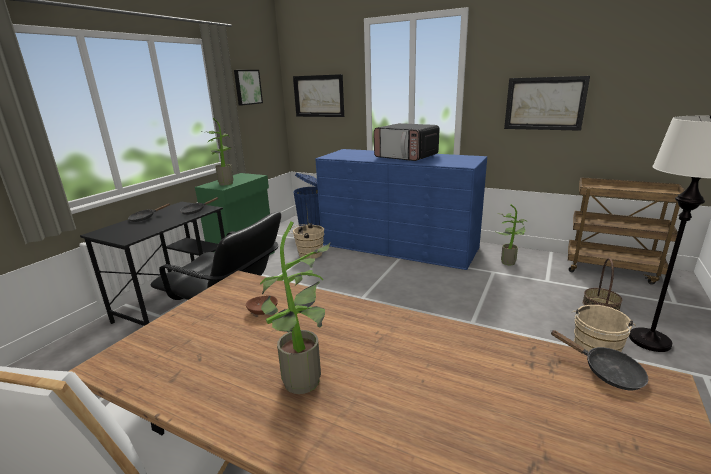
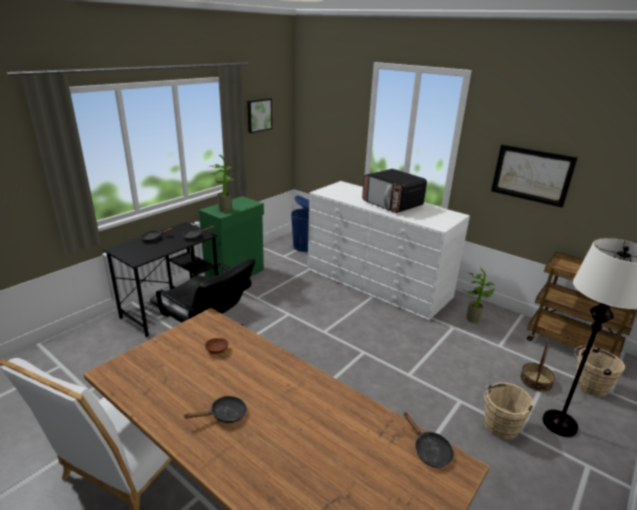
camera: 10 degrees right, 5 degrees up
potted plant [260,221,331,394] -> black frying pan [185,396,247,423]
beige bucket [290,223,324,259] -> beige bucket moved to [574,346,625,397]
picture [293,74,344,117] -> none
blue dresser [315,149,487,270] -> white dresser [307,181,470,320]

